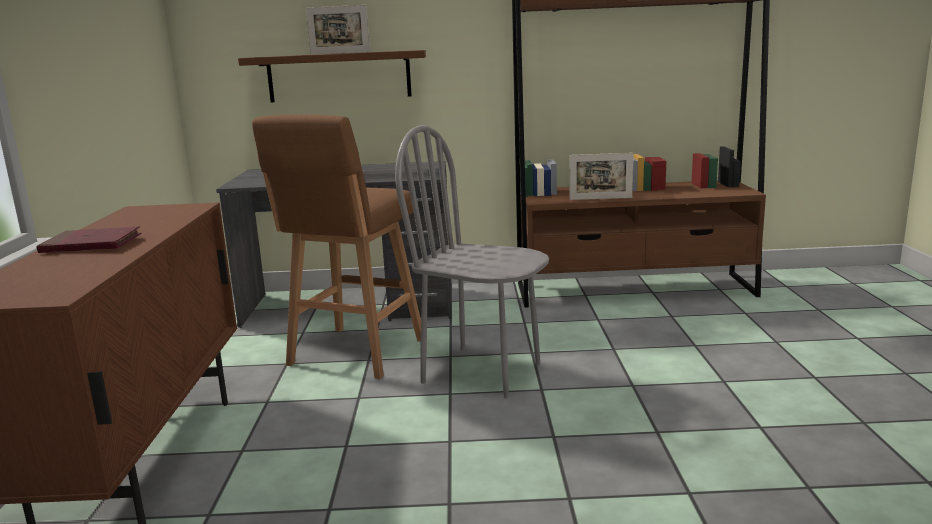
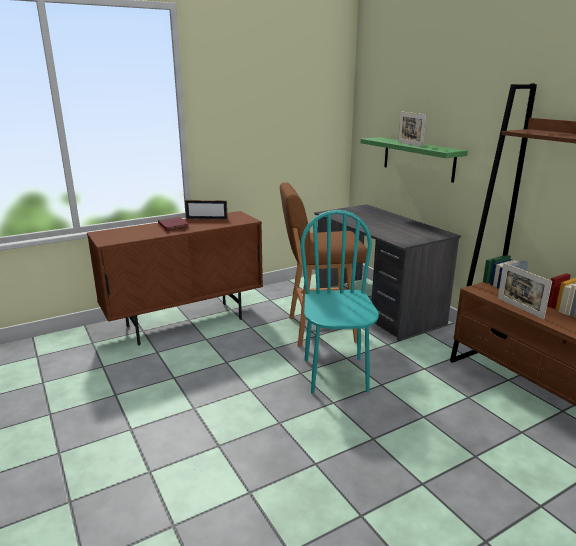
camera: 60 degrees right, 5 degrees up
brown shelf [238,50,426,102] -> green shelf [361,137,468,183]
grey chair [395,125,549,398] -> turquoise chair [300,210,379,394]
none -> picture frame [184,200,228,220]

